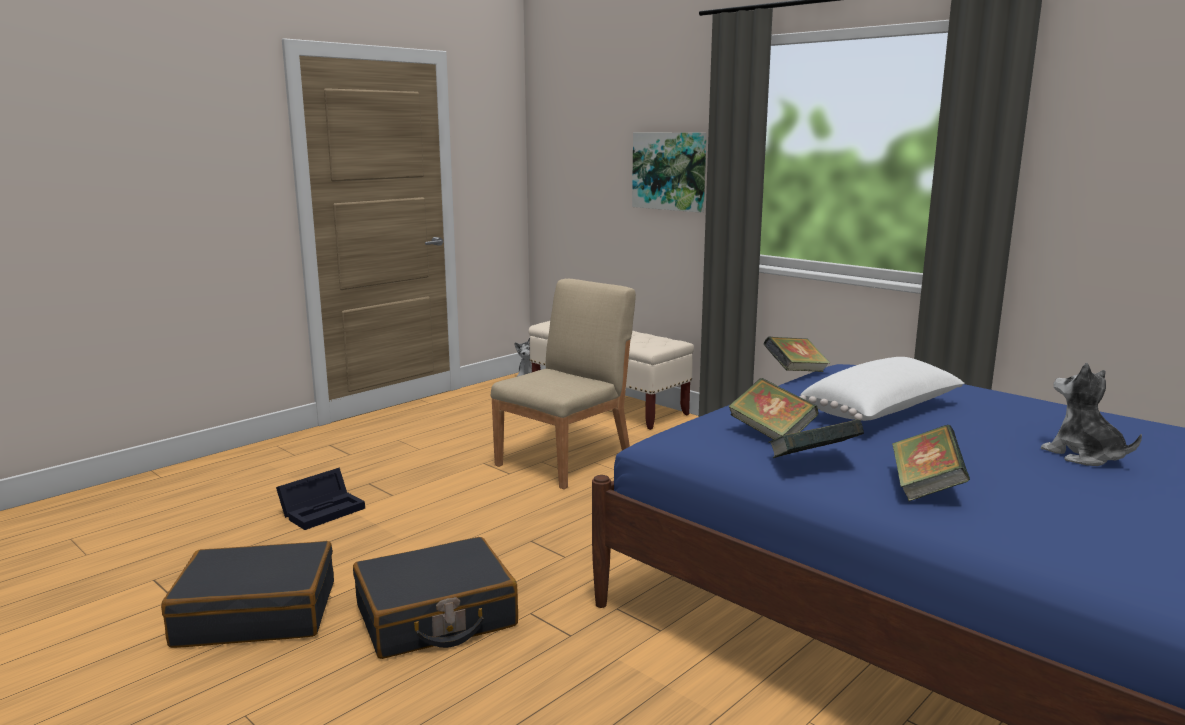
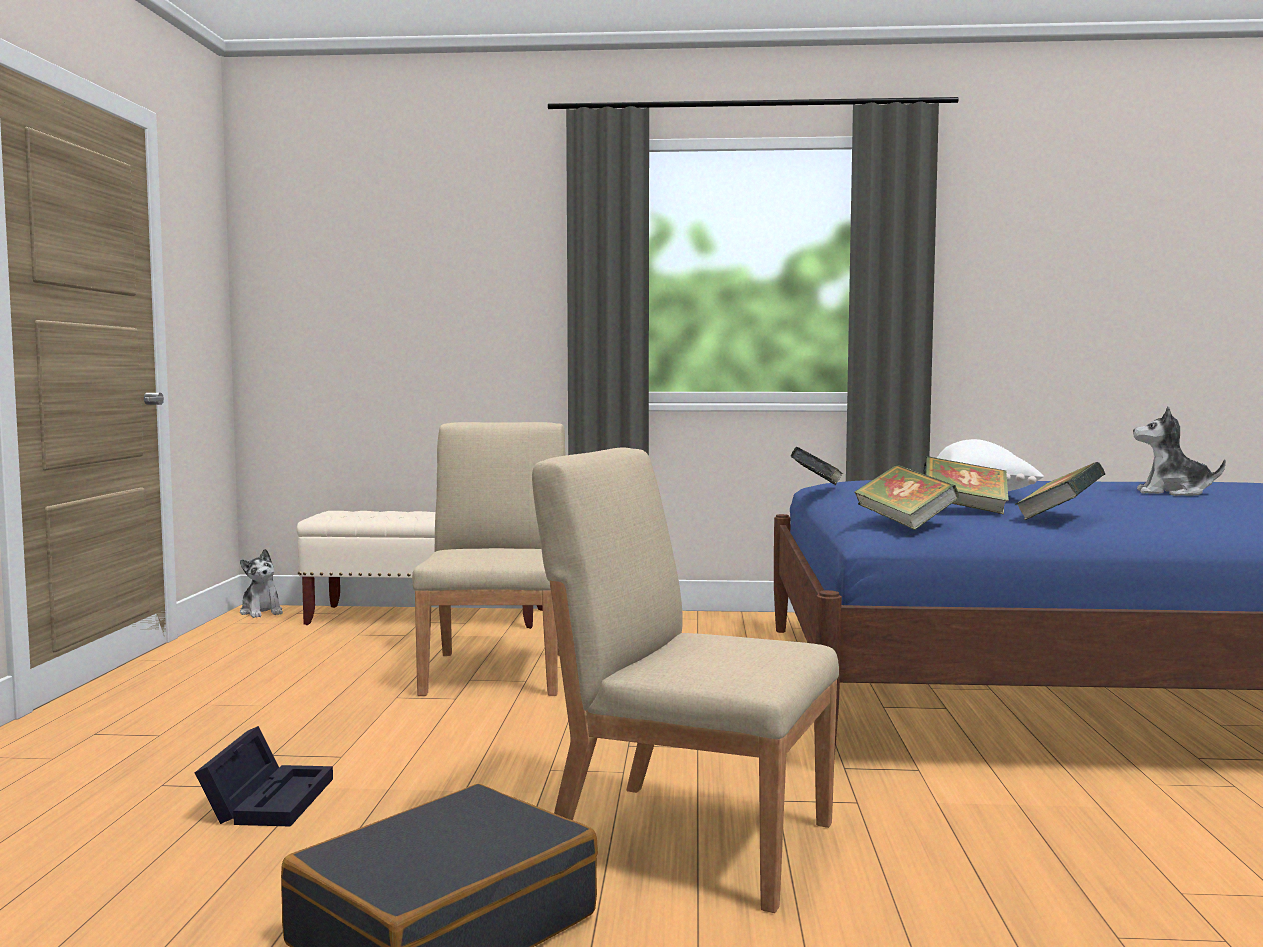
camera: 40 degrees left, 10 degrees down
black suitcase [353,537,518,659] -> beige chair [532,447,839,913]
picture [632,132,707,213] -> none
book [892,425,970,501] -> book moved to [854,464,959,530]

